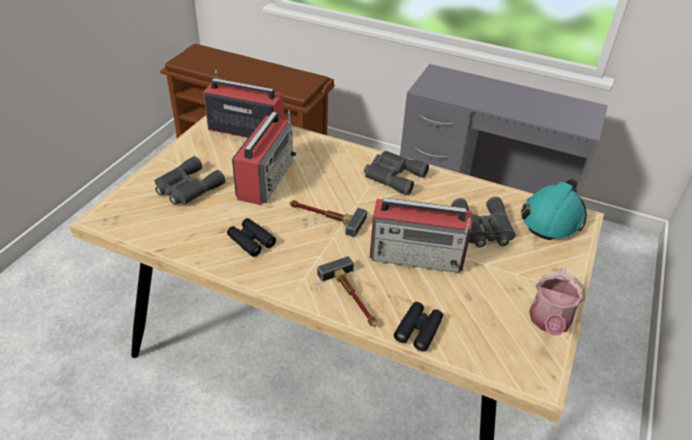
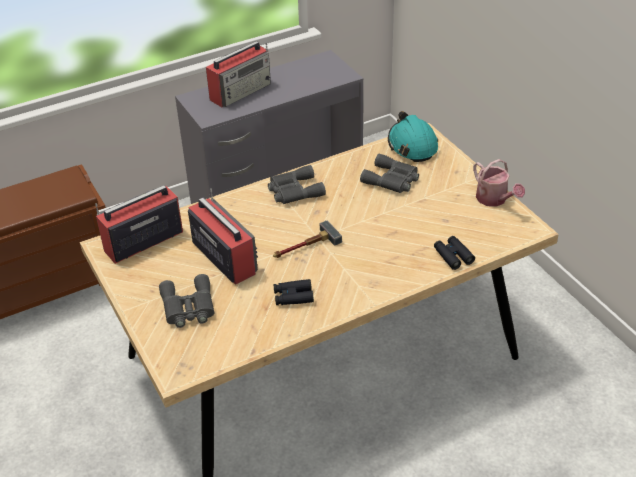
camera: 50 degrees left, 0 degrees up
hammer [317,256,377,327] -> none
radio [369,198,472,273] -> radio moved to [206,41,271,107]

